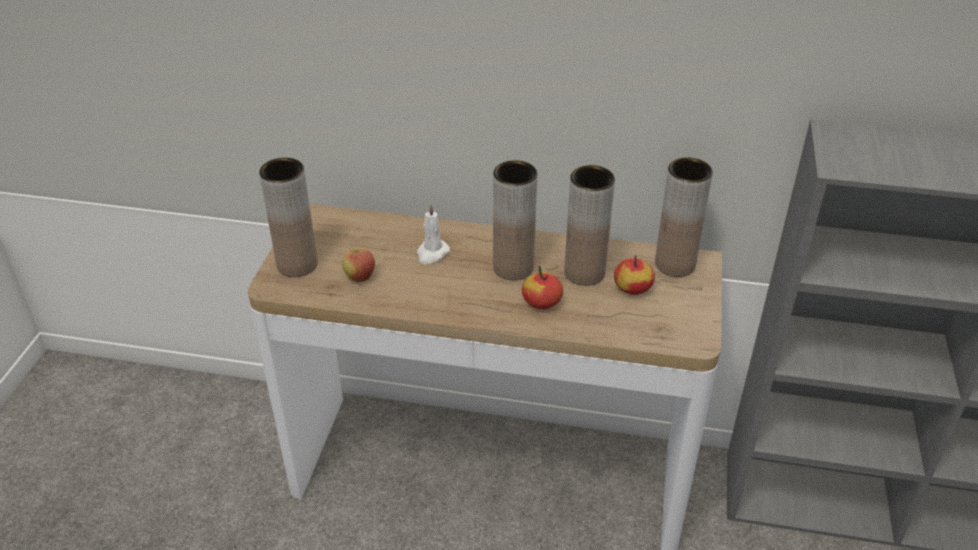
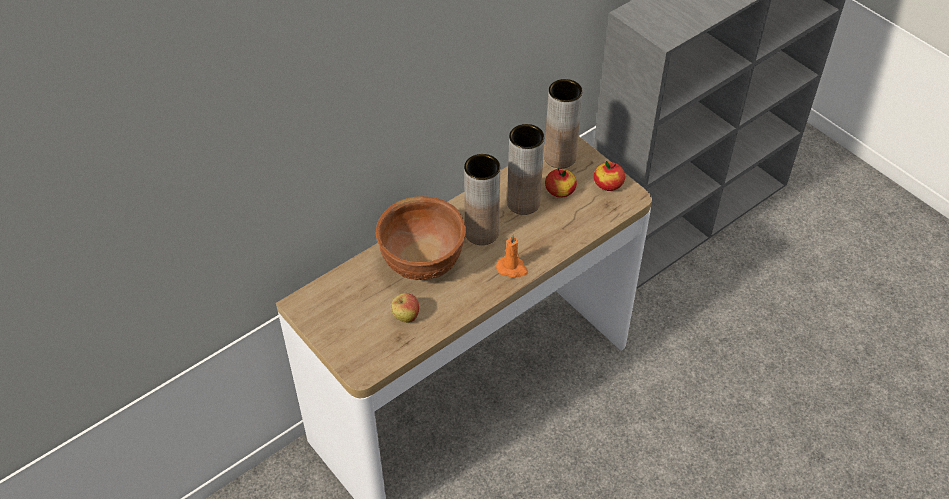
camera: 50 degrees left, 10 degrees up
brown vase [259,158,318,277] -> none
white candle [417,204,450,264] -> brown bowl [376,196,466,280]
apple [522,265,563,309] -> apple moved to [594,161,625,191]
none -> orange candle [496,234,528,278]

